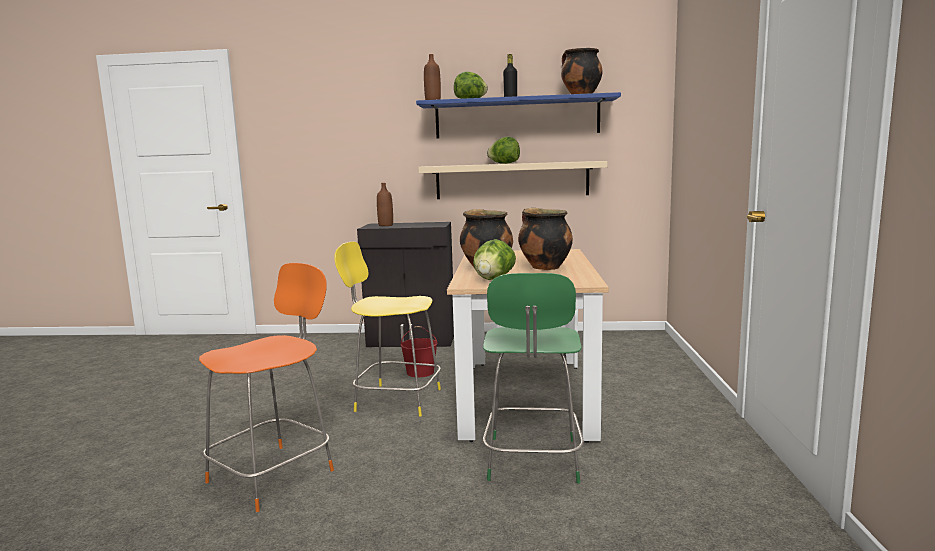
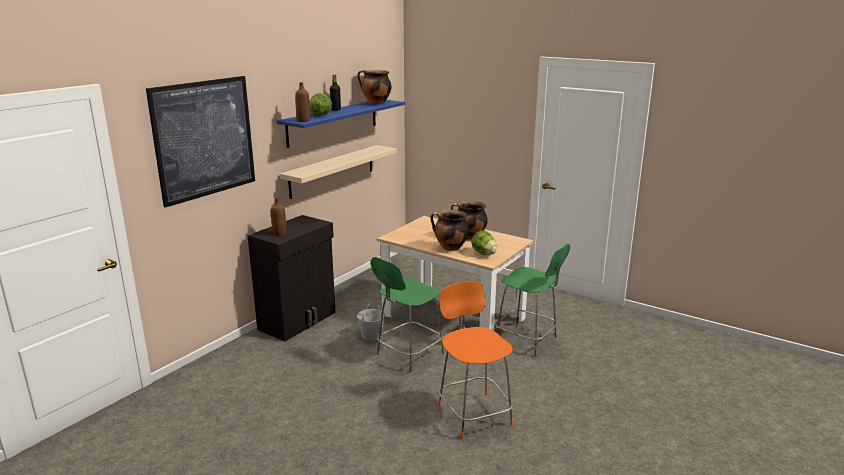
camera: 60 degrees left, 10 degrees up
yellow chair [334,241,441,417] -> green chair [371,257,444,372]
red bucket [401,326,437,377] -> white bucket [357,303,385,341]
lettuce [487,136,520,164] -> none
none -> picture [146,76,255,208]

